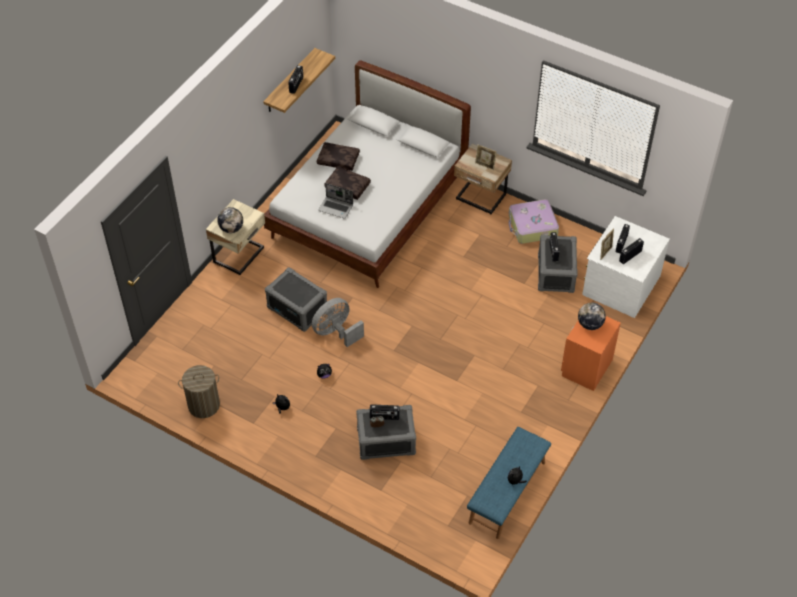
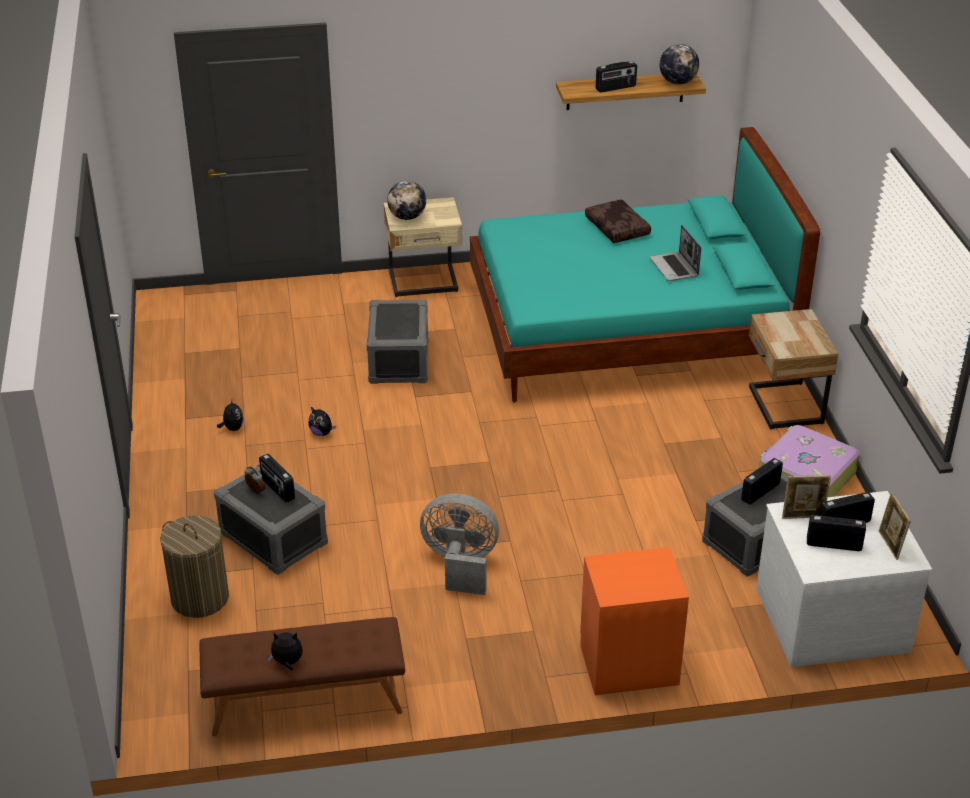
camera: 50 degrees right, 15 degrees down
laundry basket [178,365,220,418] -> laundry basket moved to [160,515,229,618]
white bed [264,61,471,288] -> turquoise bed [470,127,820,402]
grey fan [312,298,364,347] -> grey fan moved to [420,493,499,595]
laptop [318,183,353,219] -> laptop moved to [650,225,701,281]
brown pillow [324,166,371,200] -> none
blue bench [467,427,551,539] -> brown bench [200,617,405,737]
picture frame [475,145,497,170] -> picture frame moved to [879,492,911,560]
globe [578,303,606,330] -> globe moved to [660,44,699,84]

